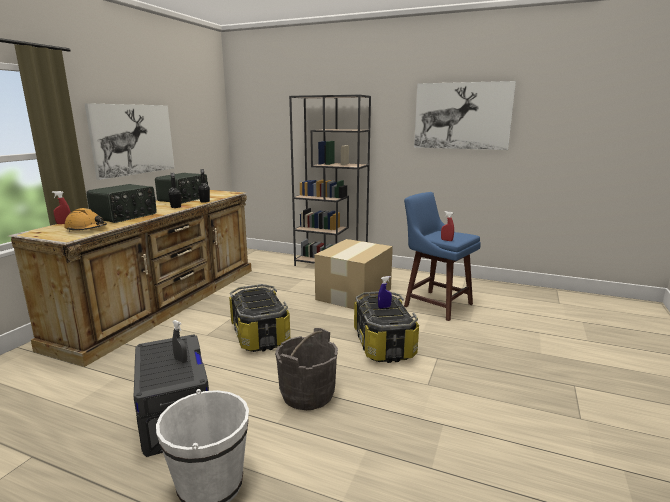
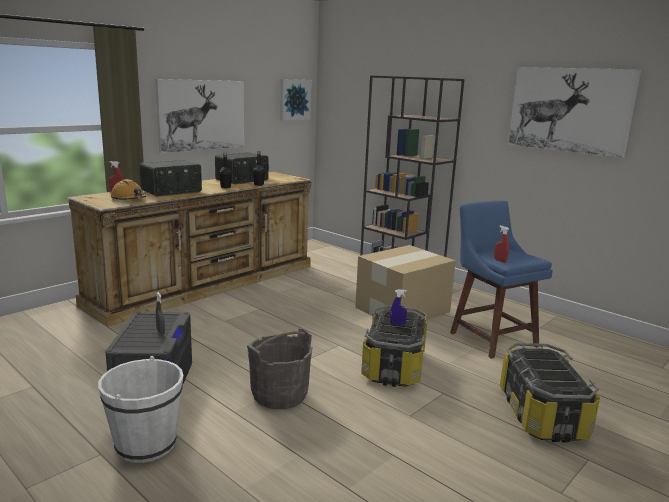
camera: 20 degrees right, 0 degrees up
storage box [229,284,290,352] -> storage box moved to [500,343,600,442]
none -> picture [280,79,312,120]

